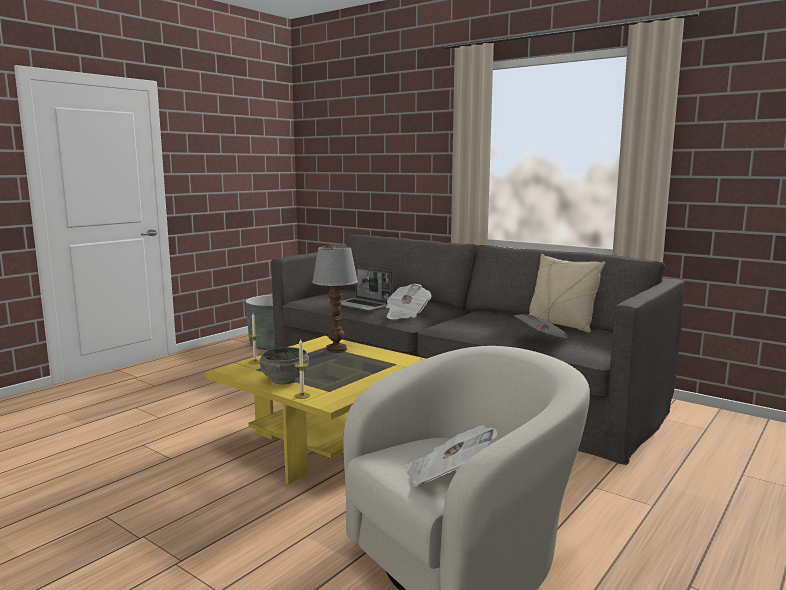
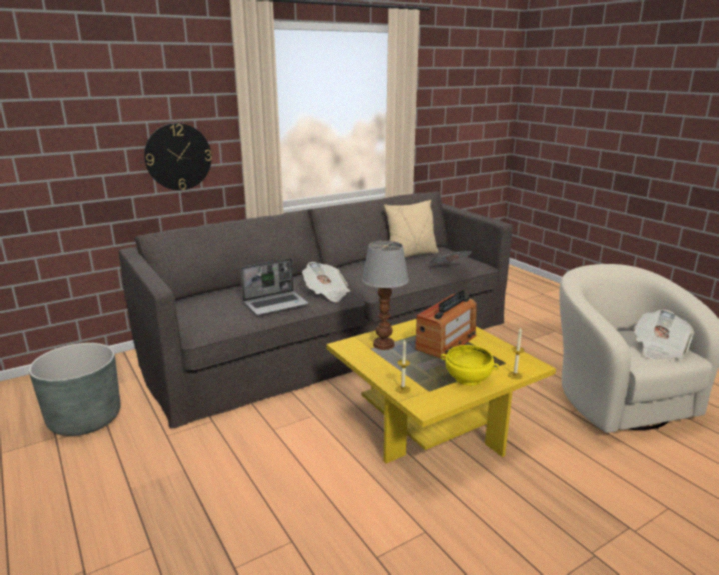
camera: 70 degrees left, 10 degrees up
grey bowl [260,347,309,385] -> yellow bowl [441,345,499,386]
none -> wall clock [144,123,212,190]
none -> radio [415,290,477,358]

